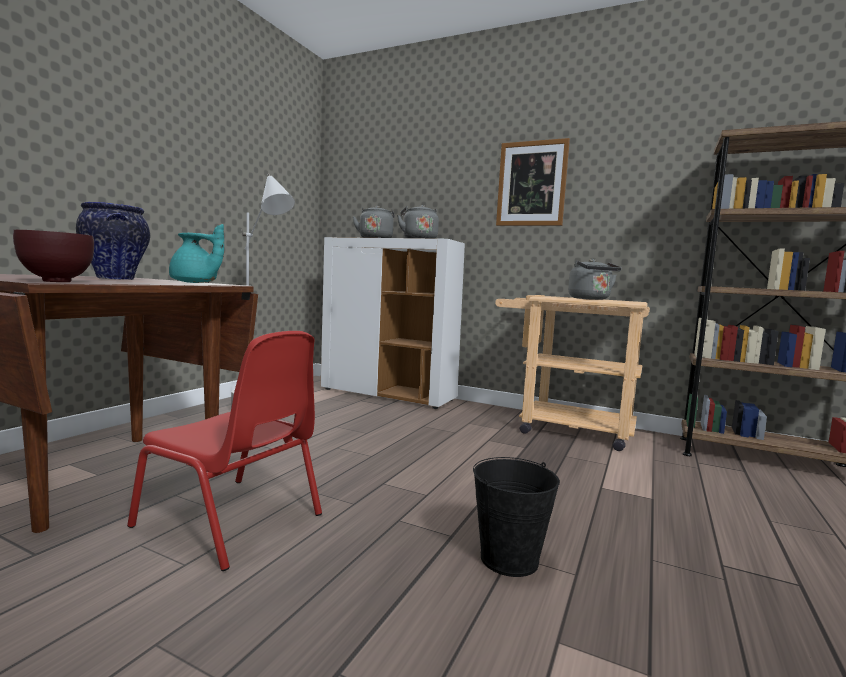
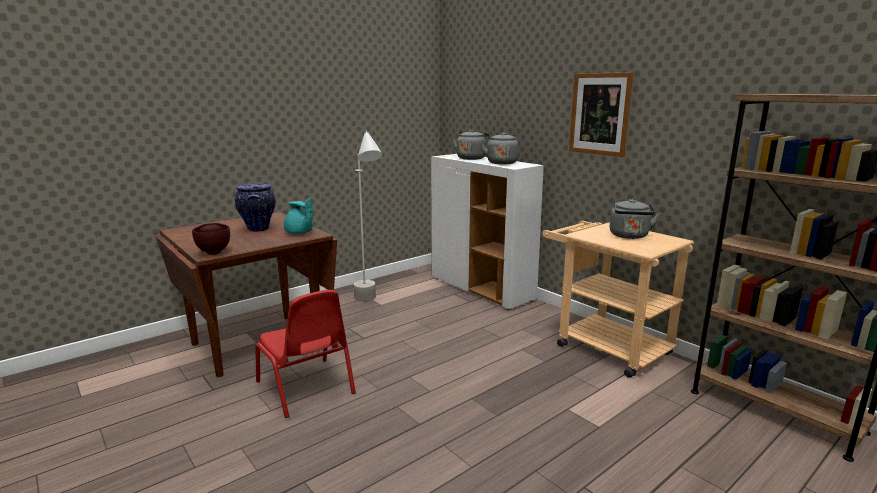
camera: 25 degrees right, 10 degrees up
black bucket [473,457,560,577] -> none

